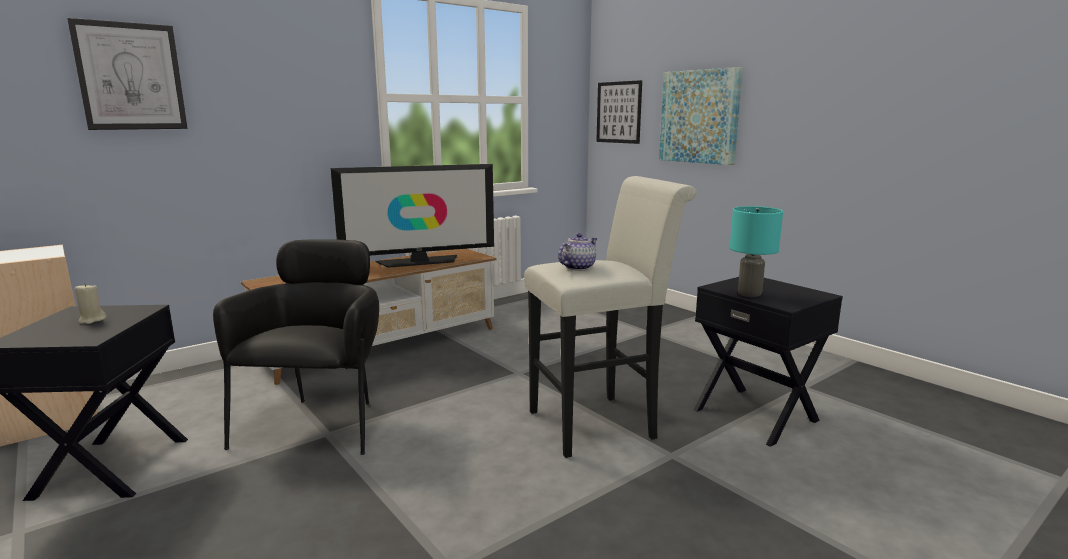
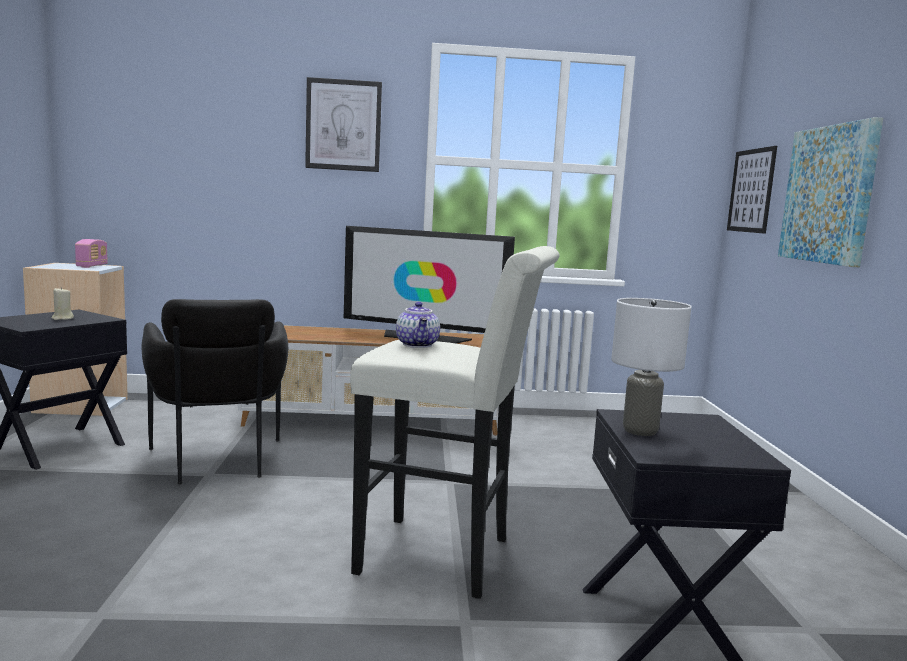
camera: 35 degrees right, 5 degrees down
picture [67,18,187,130] -> picture moved to [305,77,382,172]
black armchair [213,239,379,455] -> black armchair turned 120 degrees clockwise [141,299,288,484]
teapot [558,233,598,270] -> teapot turned 90 degrees clockwise [396,302,440,348]
turquoise table lamp [730,206,783,297] -> white table lamp [611,298,692,436]
none -> radio [75,239,108,268]

